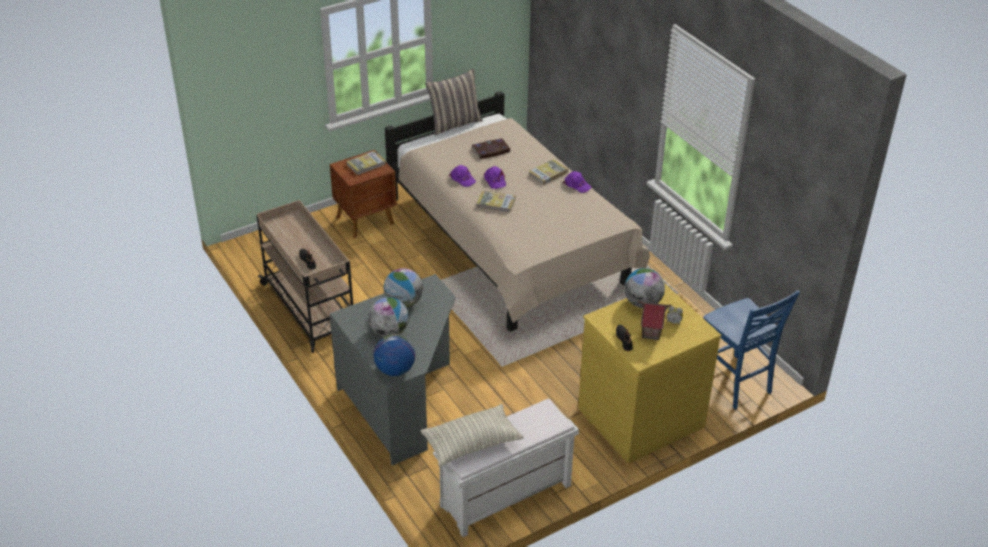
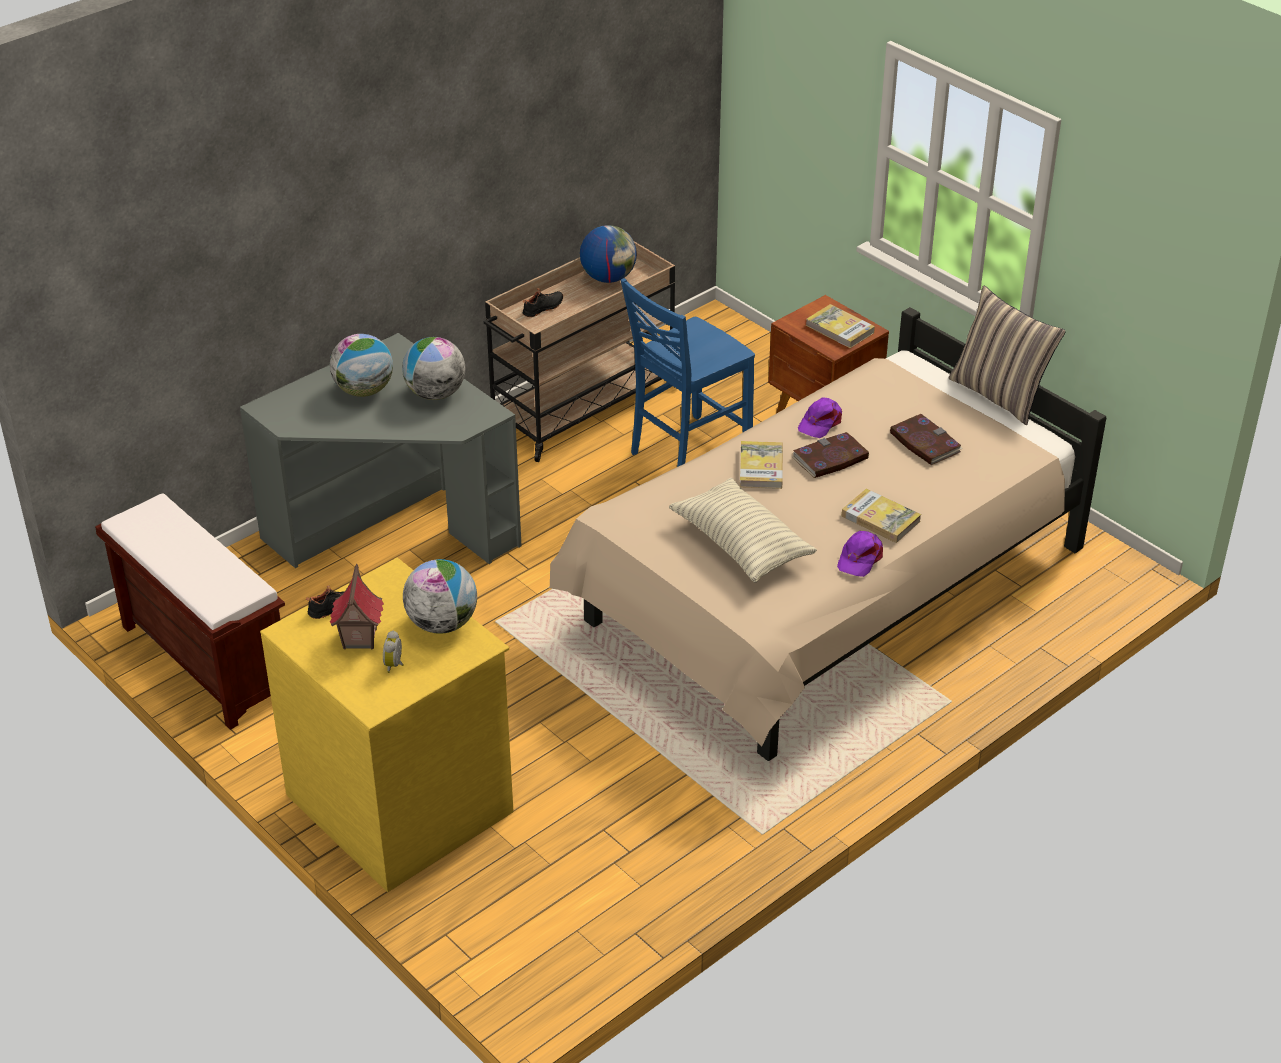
camera: 80 degrees right, 0 degrees up
globe [373,334,415,376] -> globe moved to [580,225,637,283]
pillow [421,404,523,466] -> pillow moved to [669,478,817,583]
white bench [433,398,579,537] -> brown bench [95,493,285,730]
purple cap [484,166,506,189] -> book [792,432,869,478]
blue chair [703,290,800,409] -> blue chair moved to [621,278,755,467]

